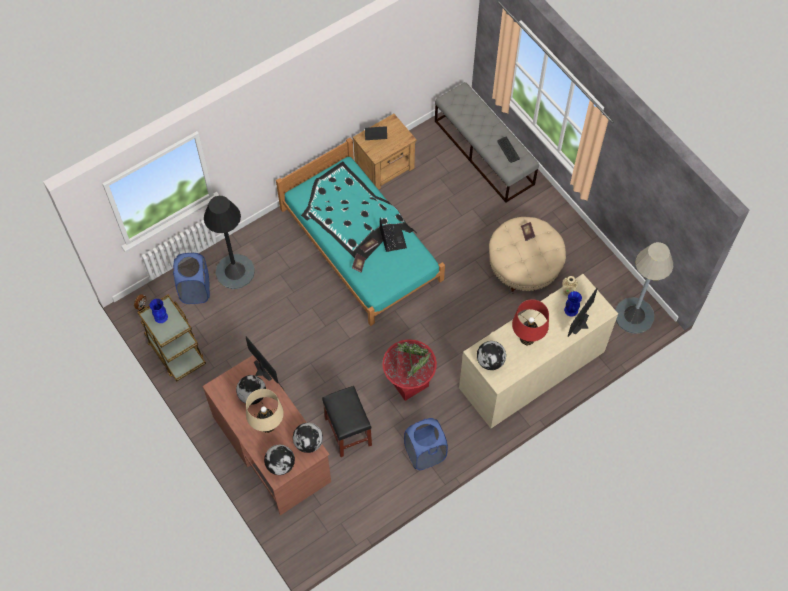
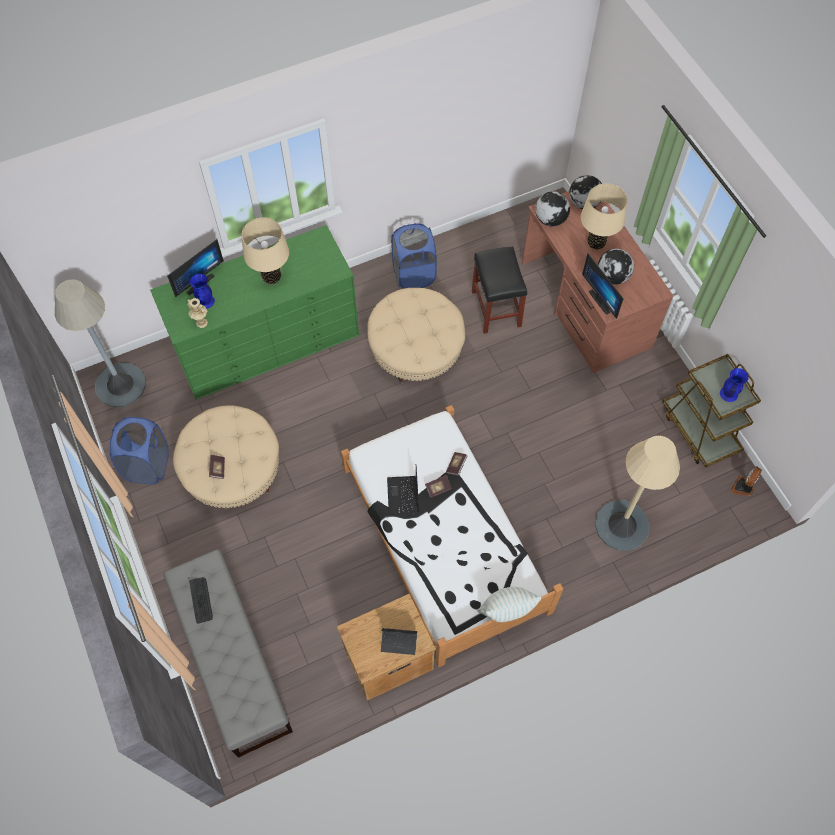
camera: 170 degrees left, 0 degrees up
blue laundry basket [173,253,210,304] -> blue laundry basket moved to [109,417,169,484]
black floor lamp [204,196,255,289] -> beige floor lamp [595,436,680,551]
turquoise bed [276,138,445,326] -> white bed [341,405,563,667]
red planter [382,339,437,401] -> beige ottoman [367,288,465,384]
beige dresser [459,274,618,428] -> green dresser [150,225,359,400]
globe [477,341,506,370] -> none
red table lamp [512,299,549,345] -> beige table lamp [242,217,289,284]
none -> pillow [477,587,541,622]

